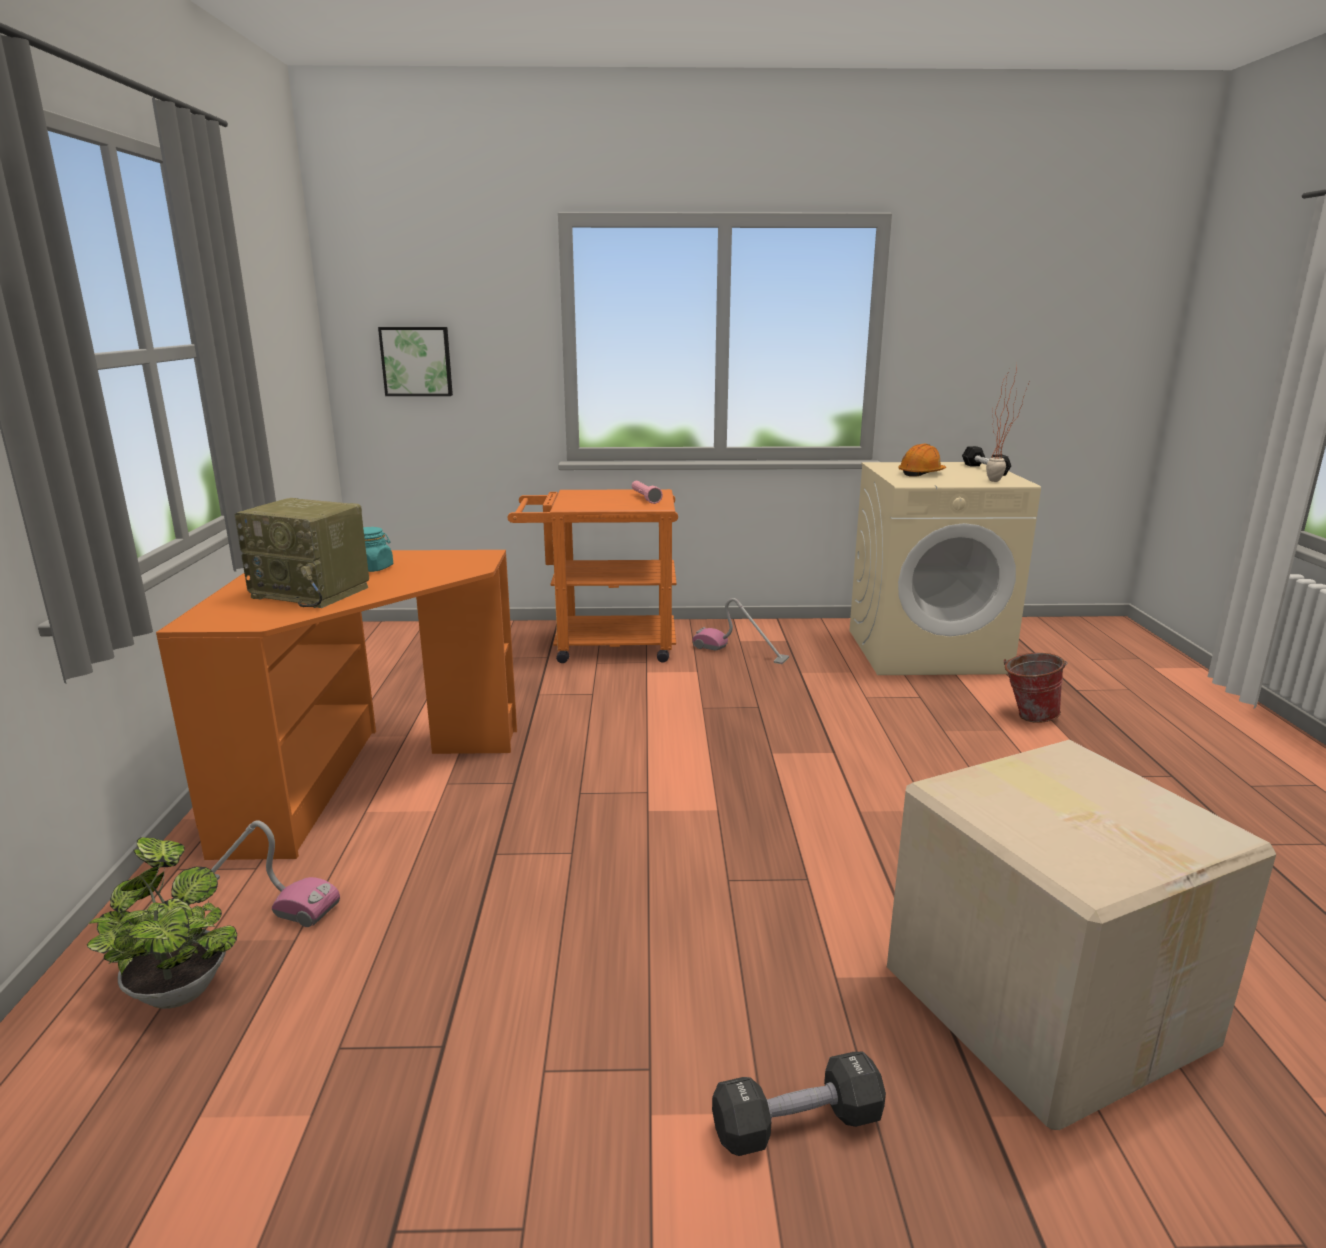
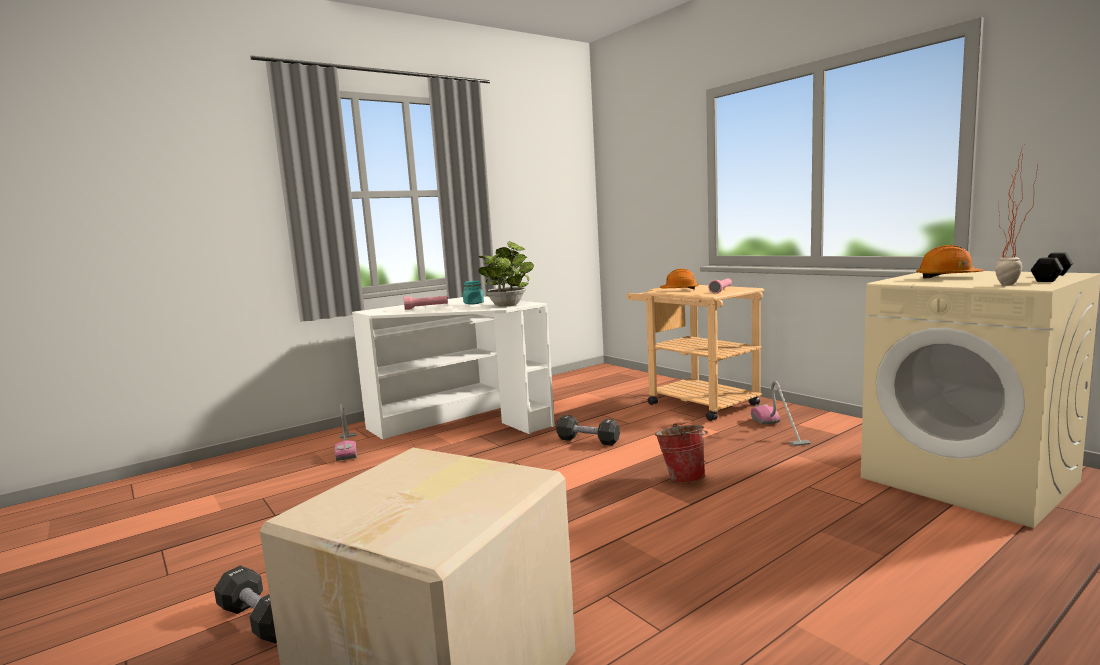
camera: 55 degrees right, 10 degrees down
potted plant [87,837,237,1009] -> potted plant moved to [478,241,534,307]
orange desk [156,550,517,860] -> white desk [352,297,555,440]
radio [235,498,369,608] -> pink flashlight [403,296,448,310]
picture [378,327,453,396] -> none
orange cart [508,489,678,663] -> beige cart [626,285,764,421]
bucket [1004,653,1068,723] -> bucket moved to [655,423,708,483]
none -> black dumbbell [556,415,620,446]
none -> orange hard hat [659,269,699,290]

